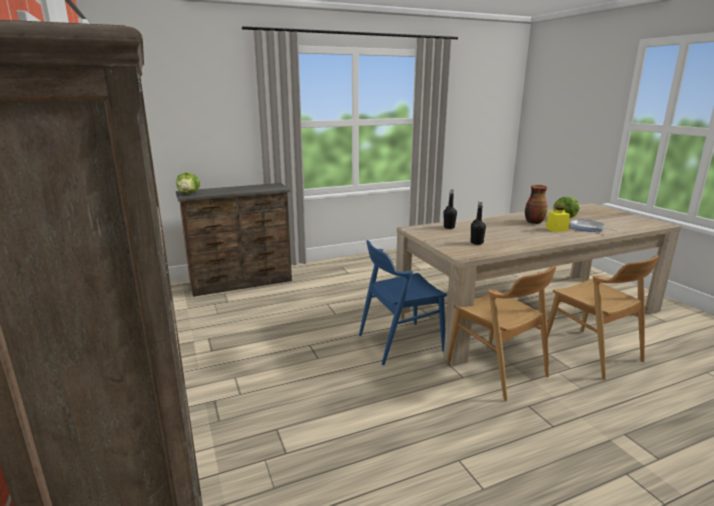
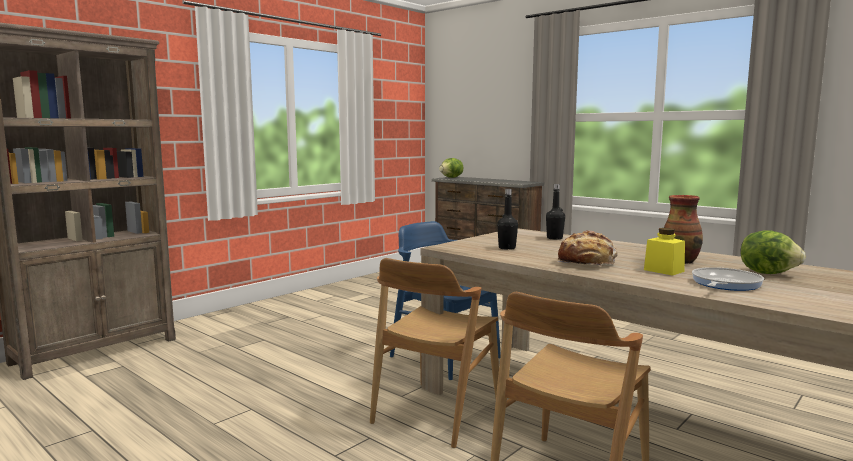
camera: 65 degrees right, 10 degrees down
none -> bread [556,230,618,266]

